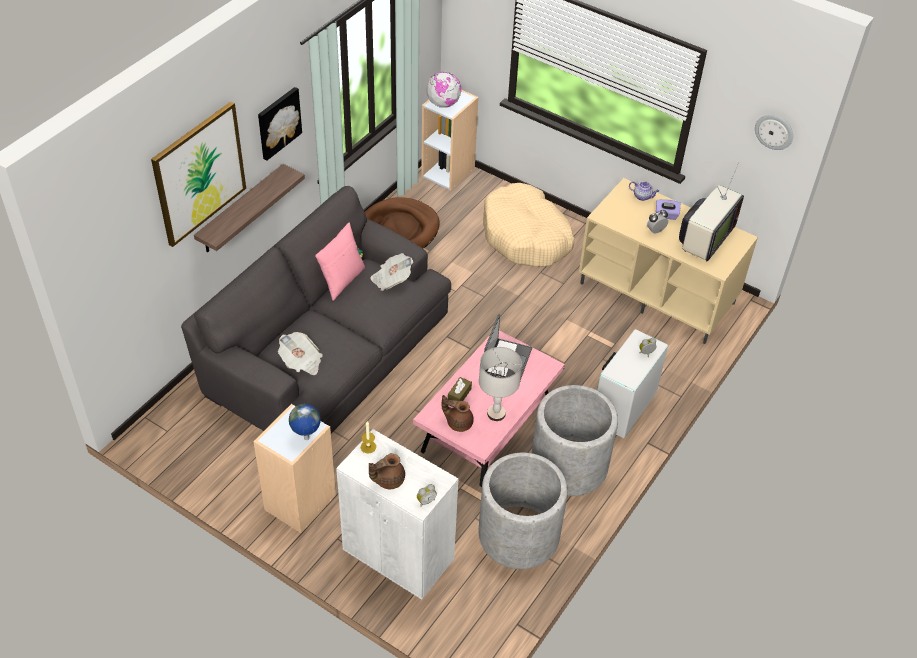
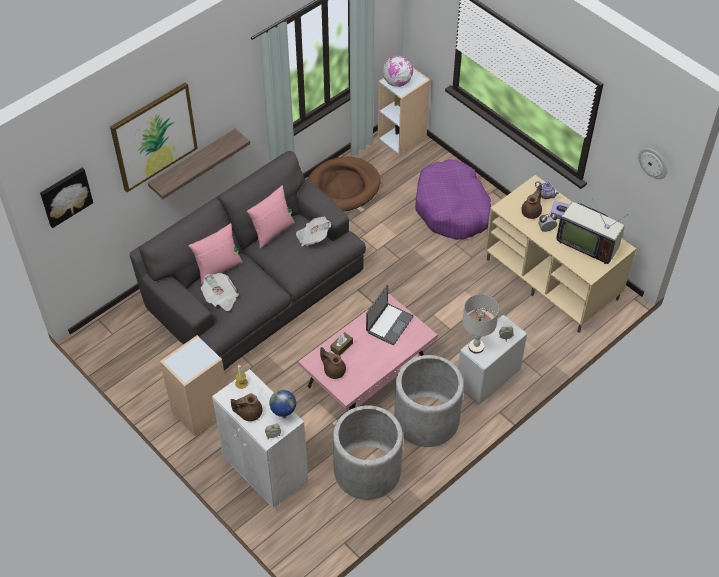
camera: 15 degrees right, 5 degrees up
picture [258,87,302,161] -> picture moved to [40,168,93,228]
globe [289,404,321,440] -> globe moved to [269,390,296,419]
grey table lamp [479,347,522,421] -> grey table lamp moved to [462,294,499,354]
beige dog bed [483,183,574,267] -> purple dog bed [415,159,491,240]
television [679,163,744,262] -> television turned 75 degrees clockwise [556,199,629,264]
none -> pink pillow [189,223,243,284]
none -> brown teapot [521,184,542,219]

